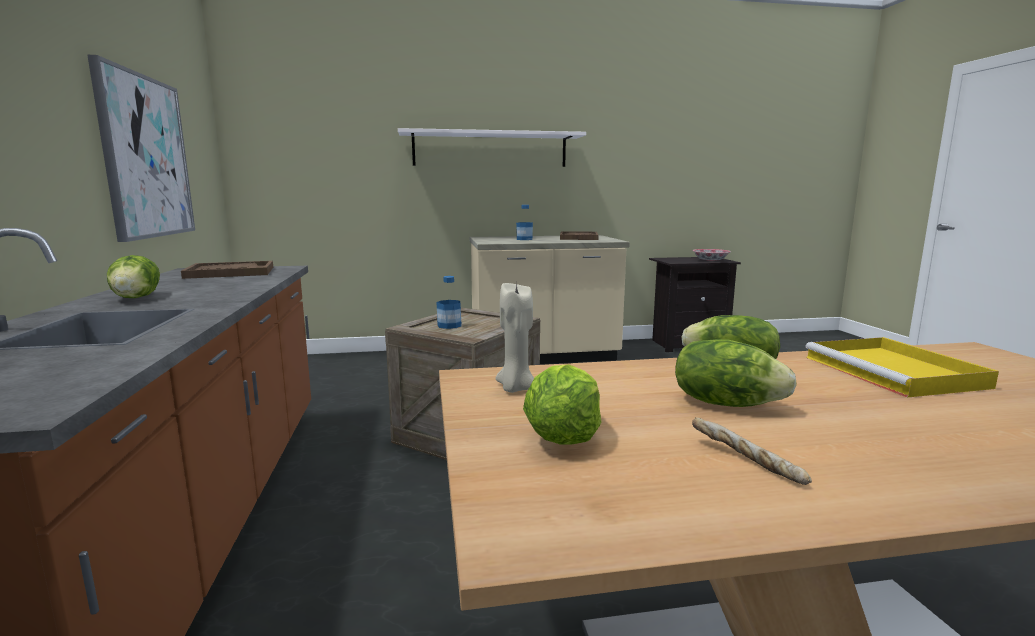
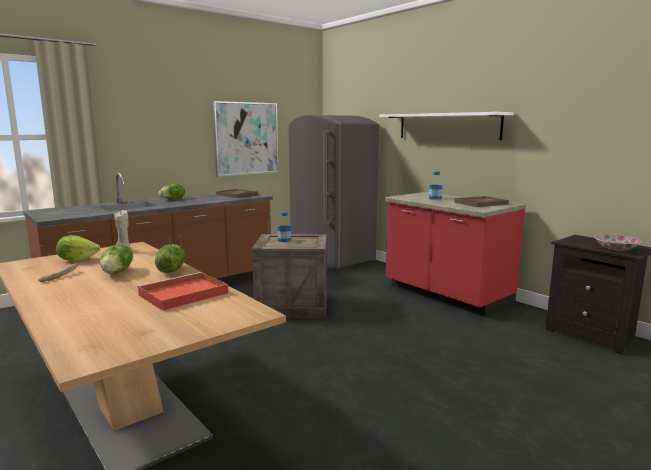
camera: 60 degrees right, 0 degrees up
beige counter [470,235,630,364] -> red counter [384,192,526,317]
yellow tray [805,337,999,398] -> red tray [137,272,228,311]
none -> grey fridge [289,115,379,269]

